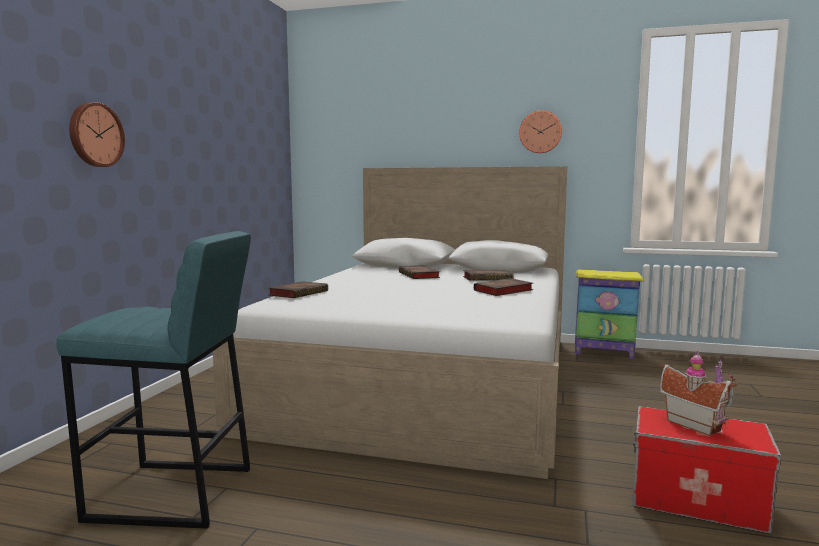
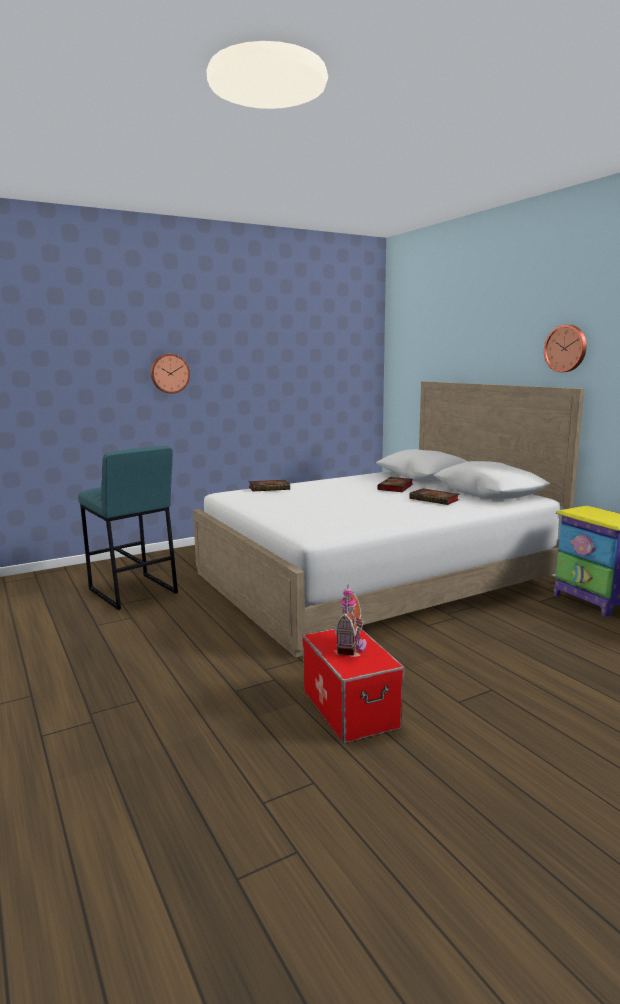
camera: 45 degrees right, 5 degrees up
book [474,278,533,296] -> none

